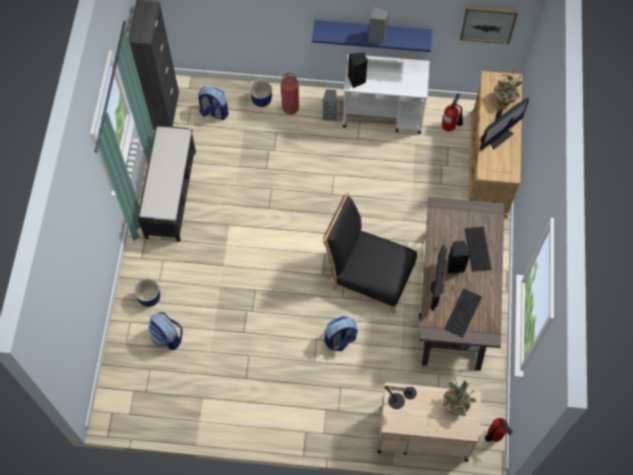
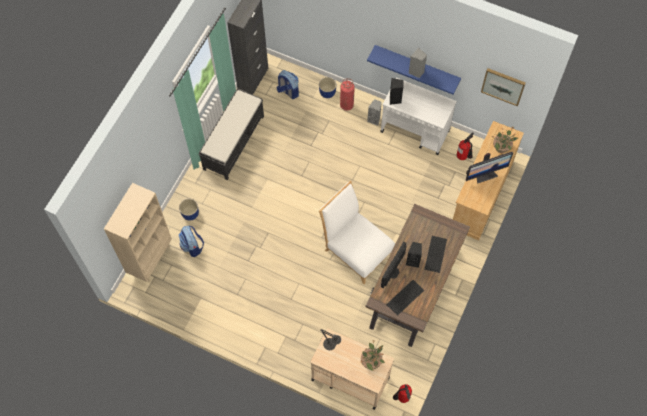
camera: 20 degrees right, 0 degrees up
black chair [323,192,417,314] -> white chair [319,181,395,284]
backpack [324,316,358,351] -> none
none -> beige bookcase [104,183,172,282]

